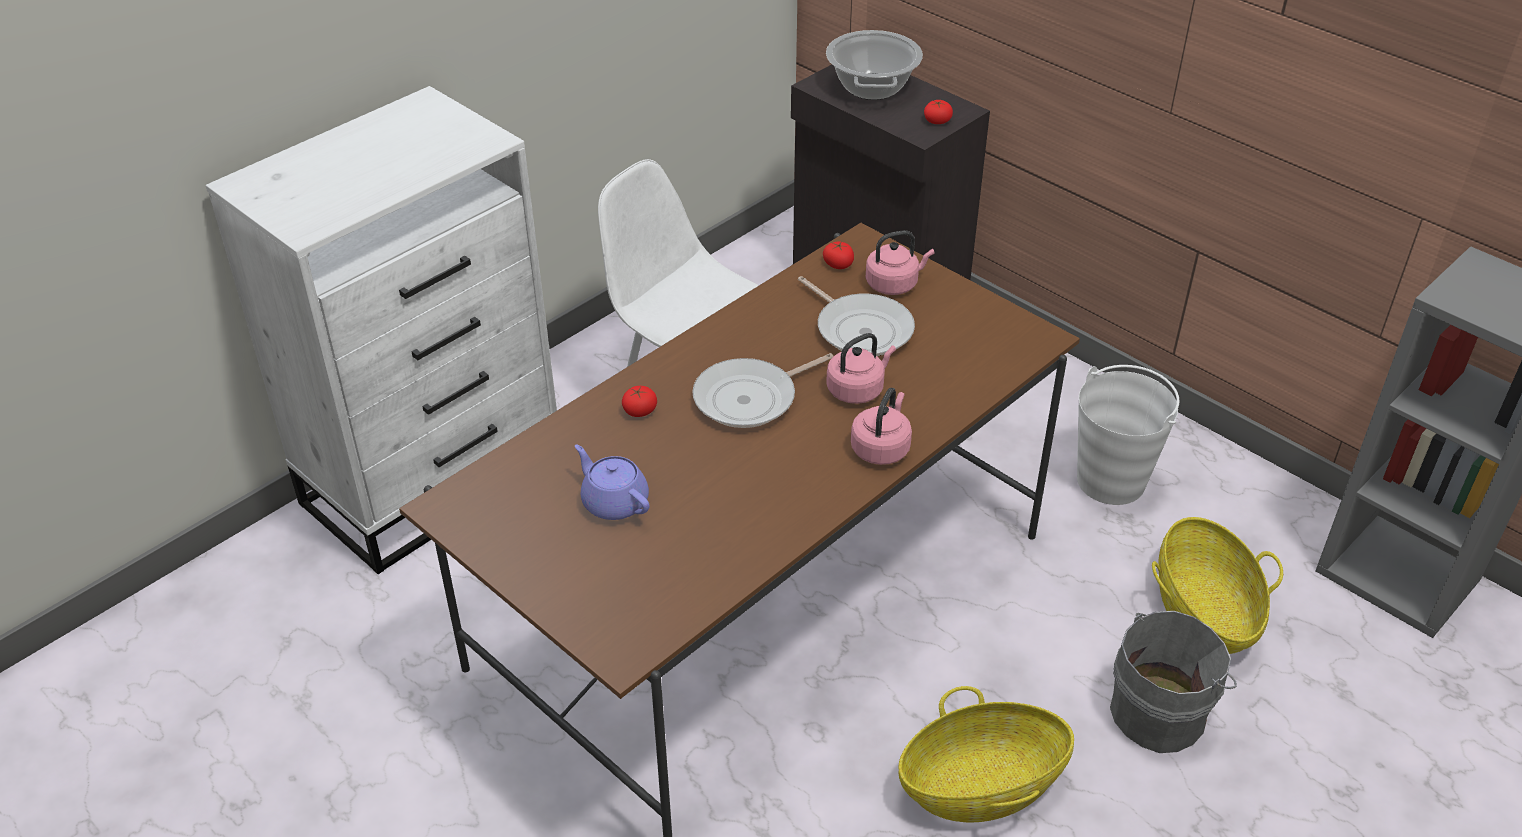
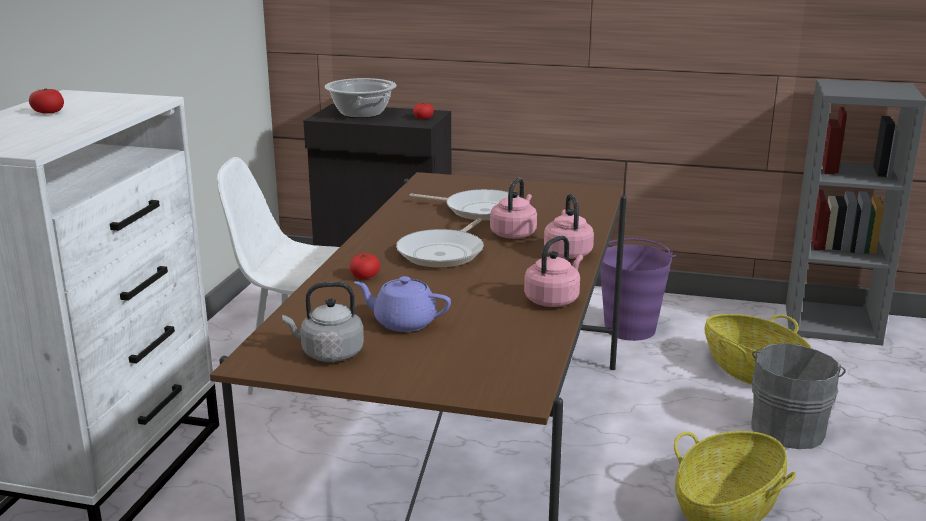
camera: 30 degrees left, 20 degrees down
tomato [823,241,854,269] -> tomato moved to [29,88,64,114]
pink kettle [865,230,934,295] -> pink kettle moved to [524,236,583,307]
white bucket [1077,365,1179,505] -> purple bucket [600,238,676,341]
none -> grey kettle [282,282,364,362]

